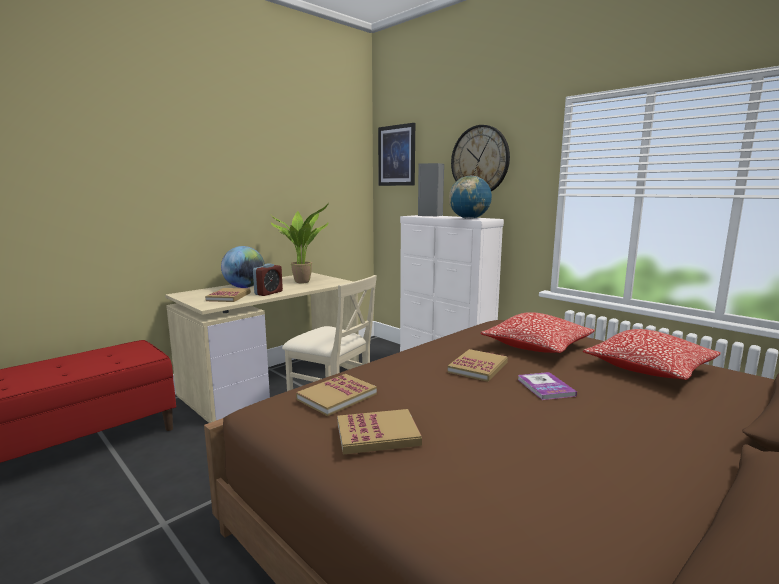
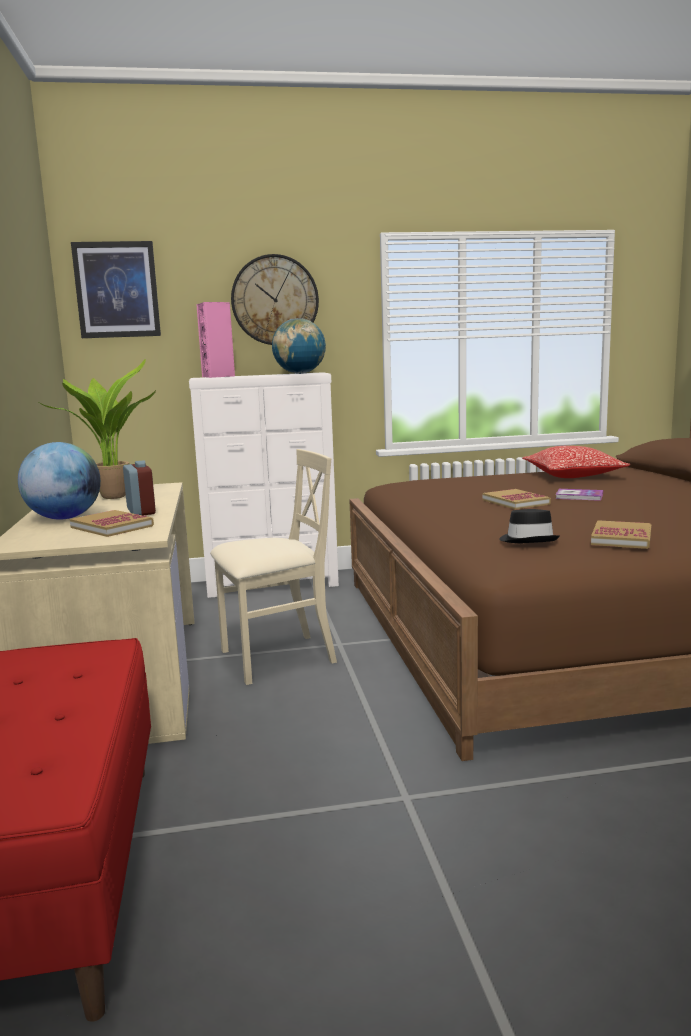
camera: 55 degrees left, 0 degrees up
book [296,374,377,416] -> black hat [499,509,560,543]
grey speaker [418,163,444,216] -> pink speaker [196,302,235,378]
pillow [480,312,595,353] -> none

